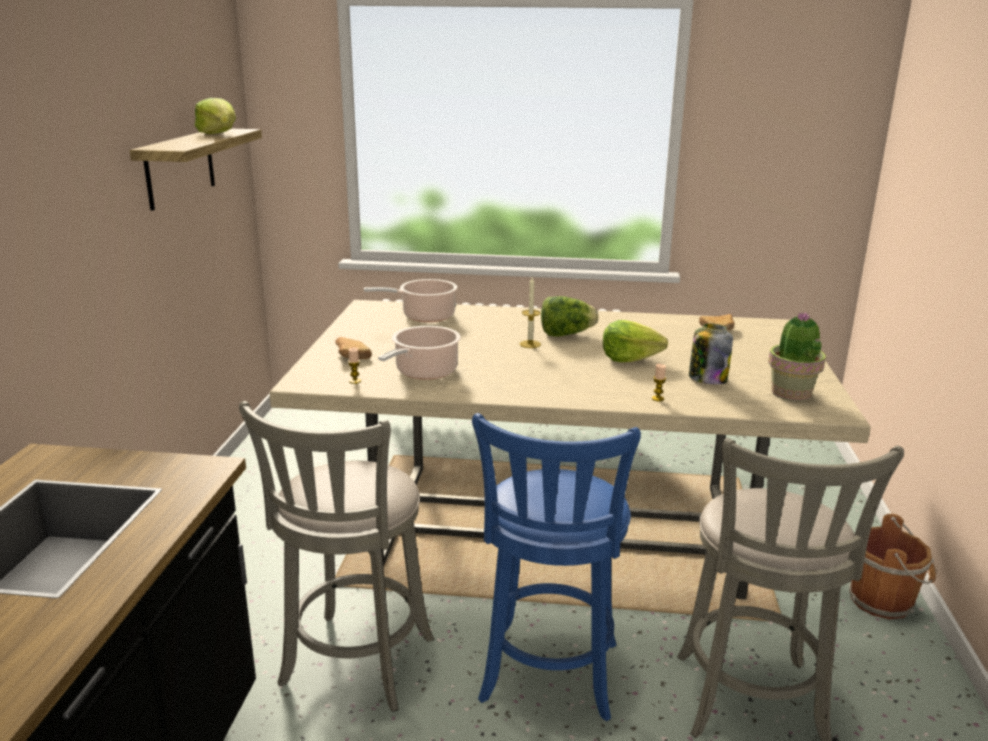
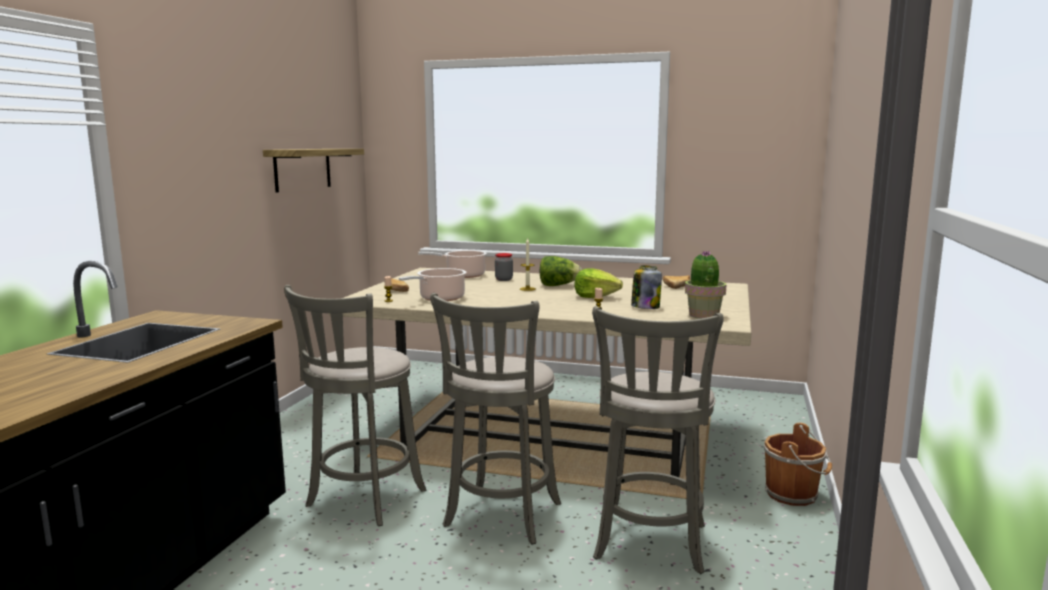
camera: 10 degrees right, 10 degrees down
lettuce [195,98,236,134] -> none
blue stool [472,413,641,721] -> grey stool [430,293,561,545]
none -> jar [495,253,513,281]

